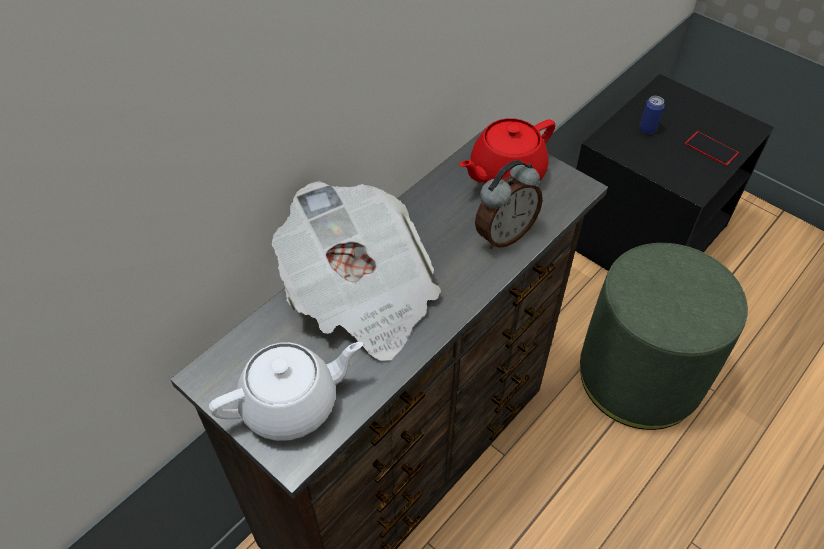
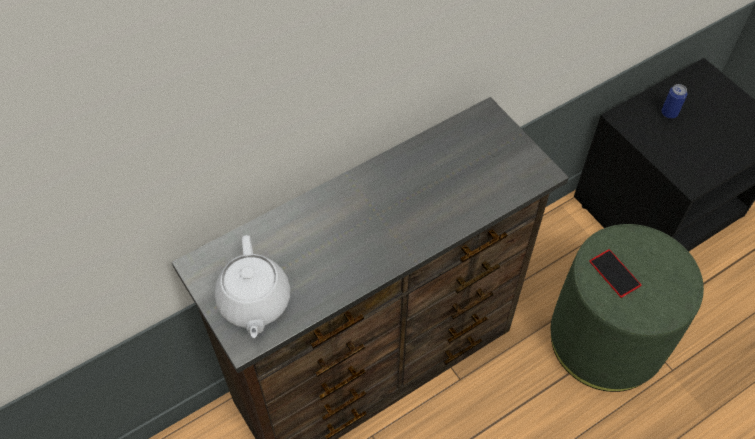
camera: 15 degrees right, 5 degrees up
white teapot [209,342,363,441] -> white teapot turned 90 degrees clockwise [214,235,290,338]
newspaper [272,181,441,361] -> none
red teapot [459,118,555,183] -> none
alarm clock [475,160,543,249] -> none
phone [685,131,739,166] -> phone moved to [589,249,641,298]

